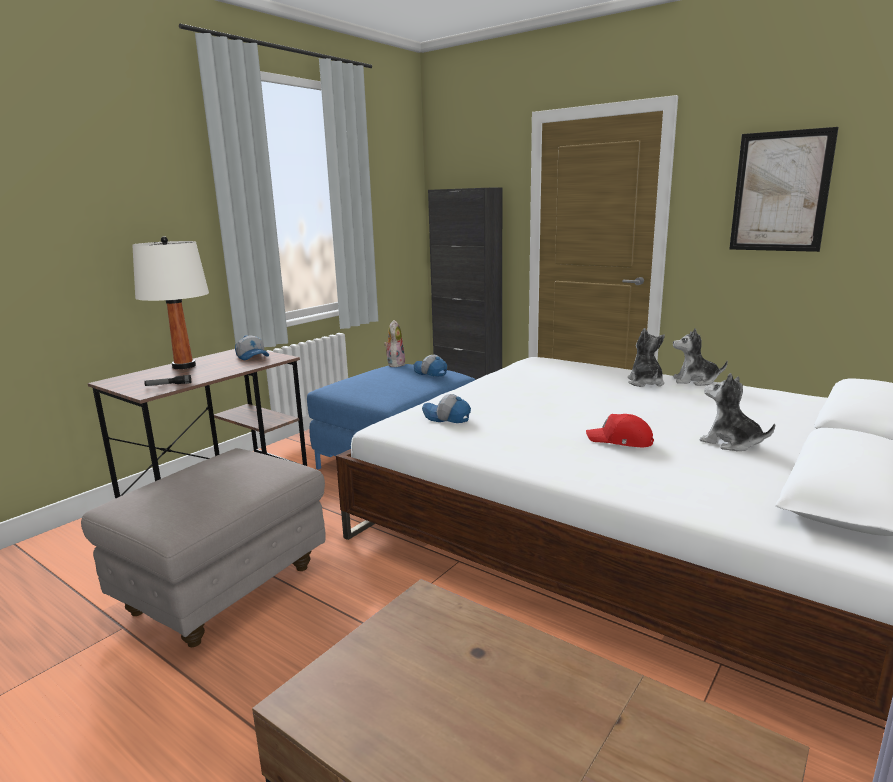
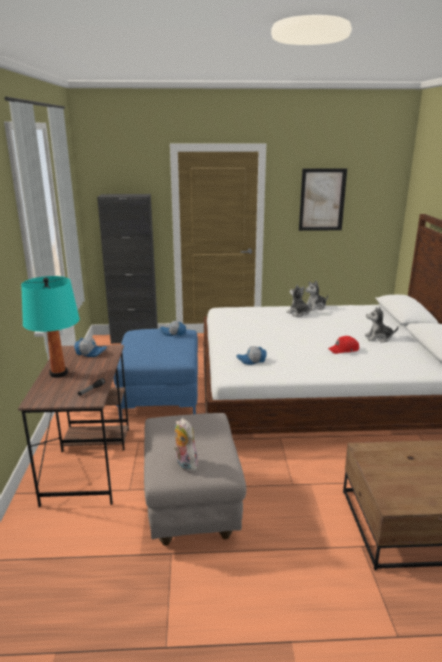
camera: 40 degrees left, 5 degrees up
white table lamp [132,236,209,369] -> turquoise table lamp [21,276,80,378]
plush toy [384,320,405,367] -> plush toy moved to [174,418,198,472]

